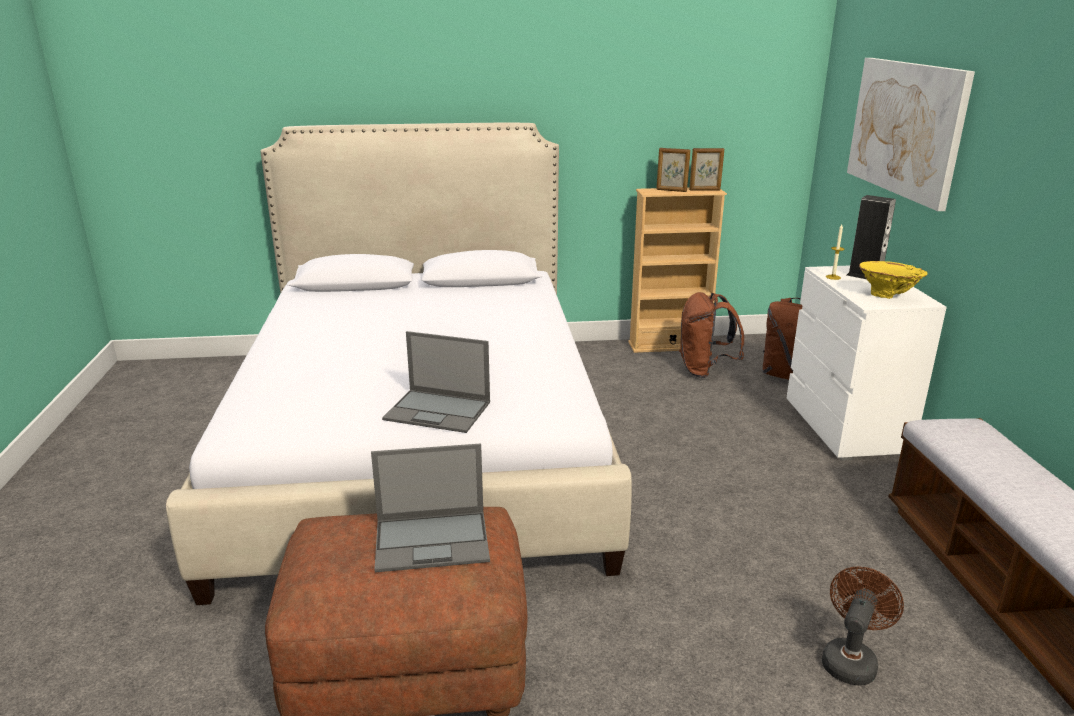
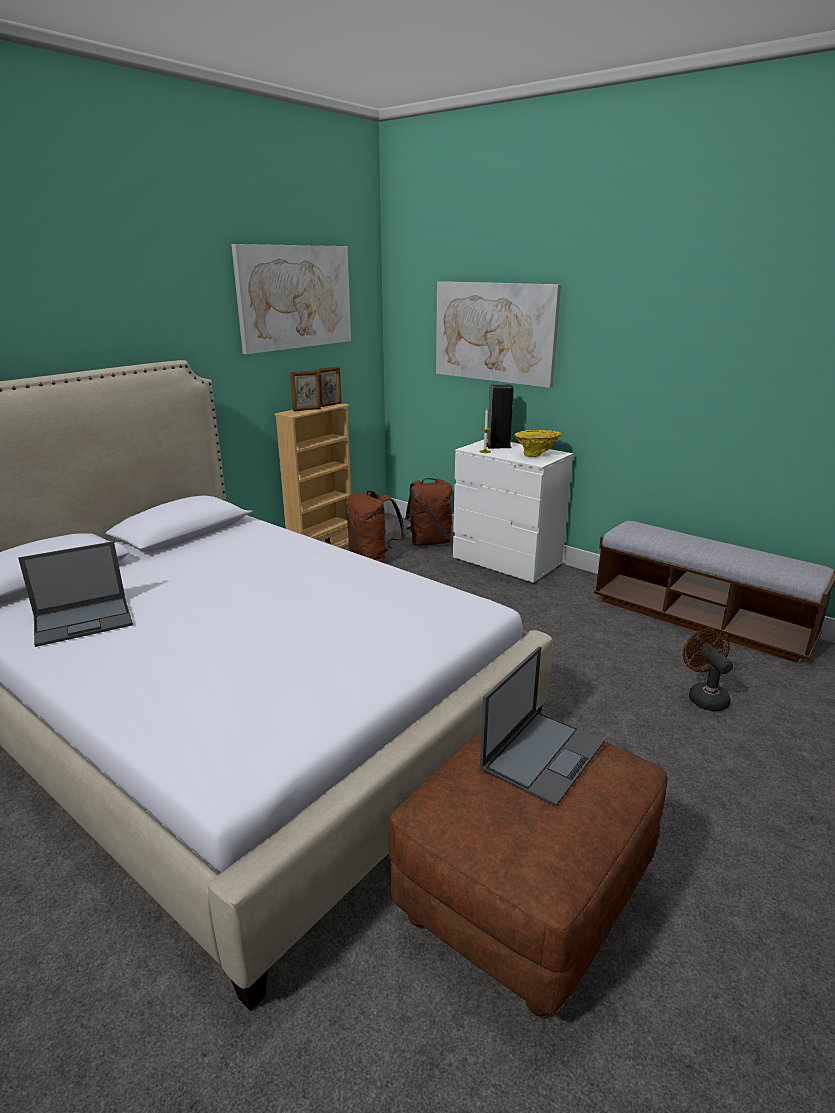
camera: 45 degrees left, 0 degrees up
laptop [382,331,490,433] -> laptop moved to [18,541,133,647]
none -> picture [231,244,351,354]

